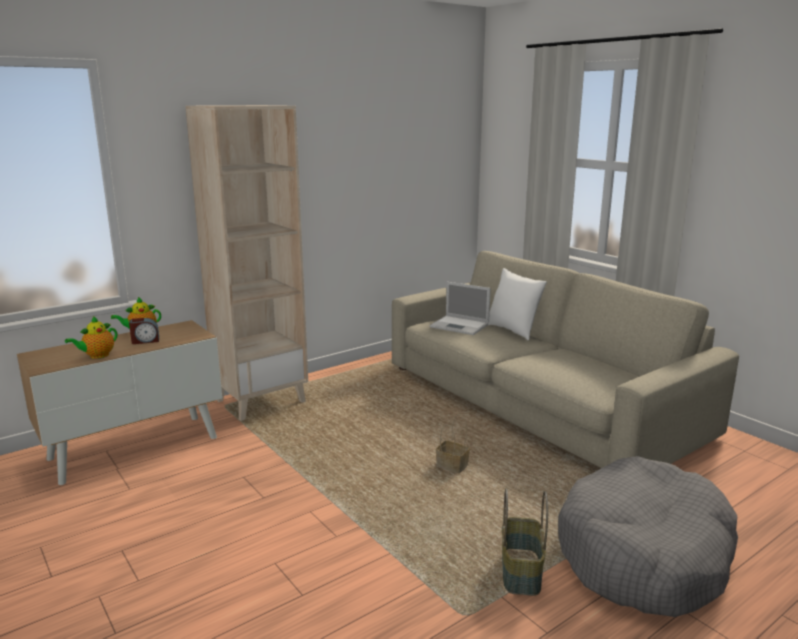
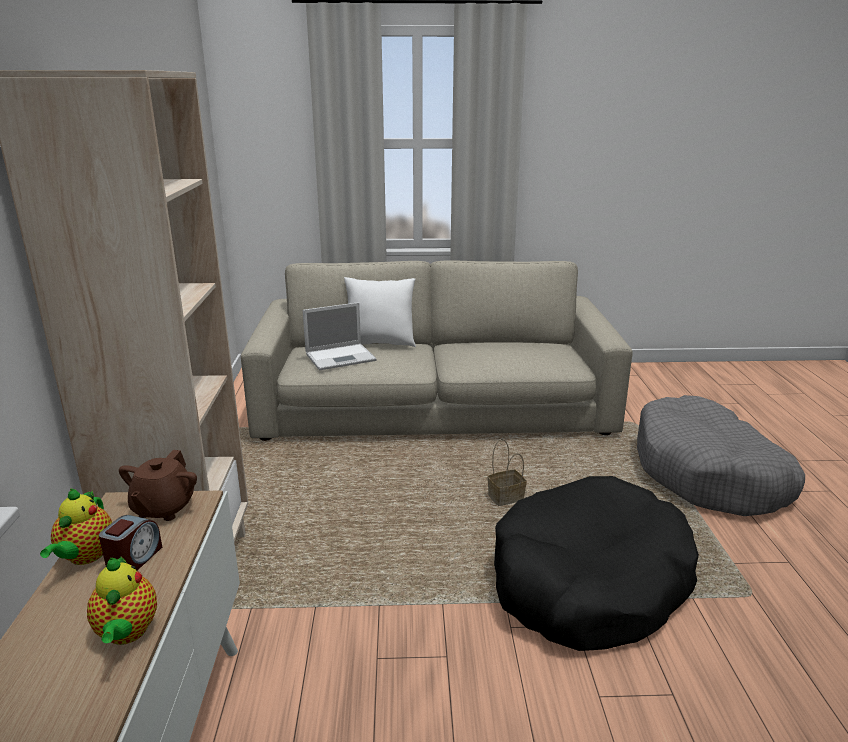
camera: 55 degrees left, 5 degrees up
basket [502,488,548,596] -> none
none -> brown teapot [119,450,197,521]
none -> black dog bed [494,476,699,651]

